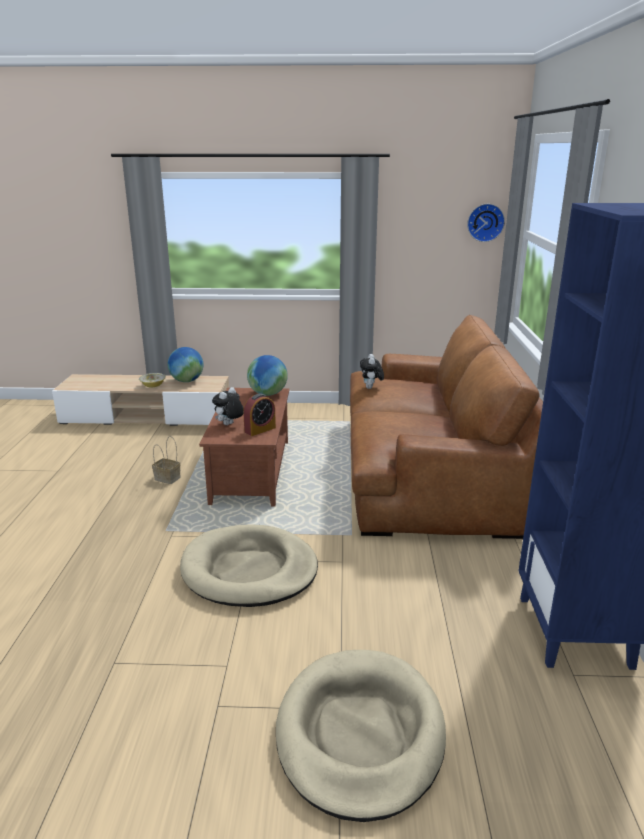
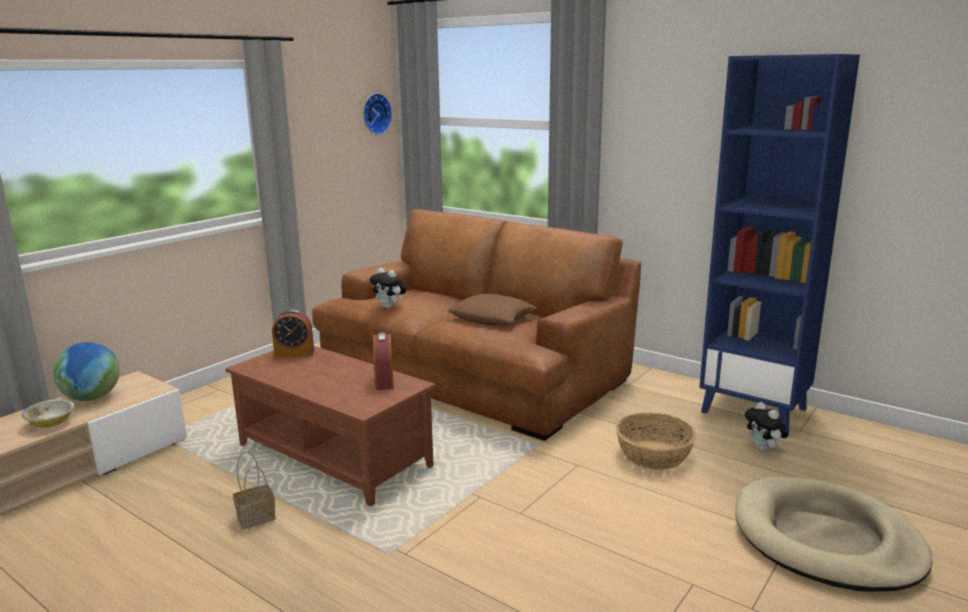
camera: 55 degrees left, 5 degrees down
beige dog bed [180,524,318,607] -> none
plush toy [212,387,244,425] -> plush toy moved to [745,402,789,452]
globe [247,355,288,396] -> alarm clock [272,309,314,357]
none -> brown pillow [447,294,536,325]
none -> basket [616,412,696,470]

